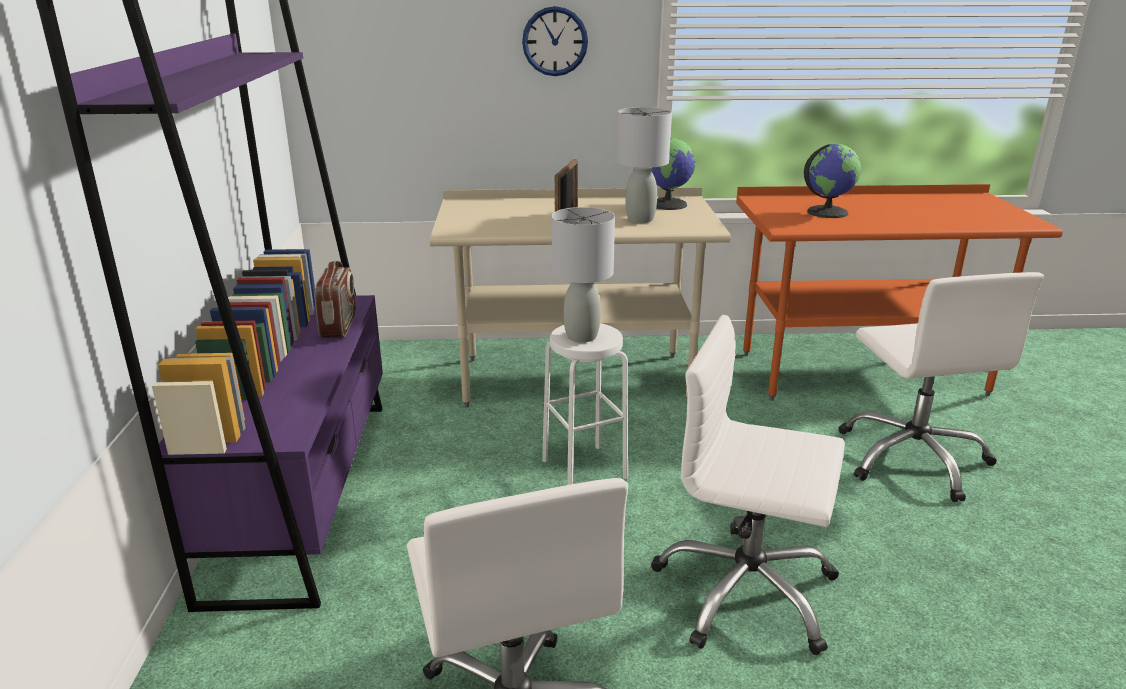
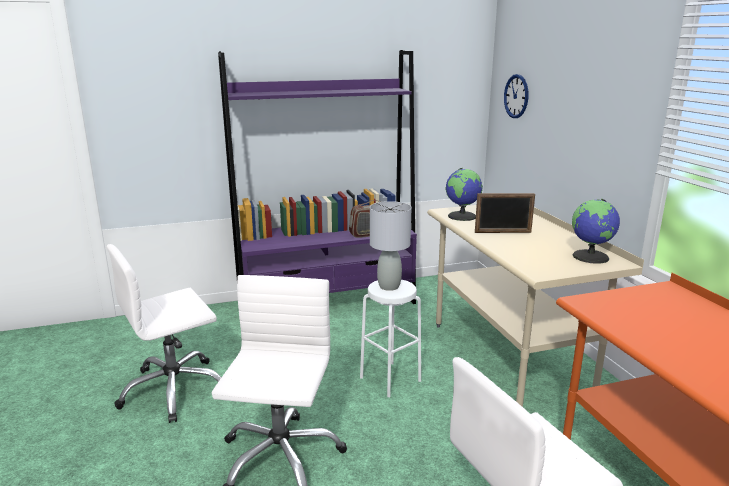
camera: 75 degrees right, 5 degrees down
wall clock [522,6,588,76] -> wall clock moved to [504,74,528,118]
grey table lamp [617,107,672,223] -> none
globe [804,144,861,218] -> globe moved to [446,168,483,221]

